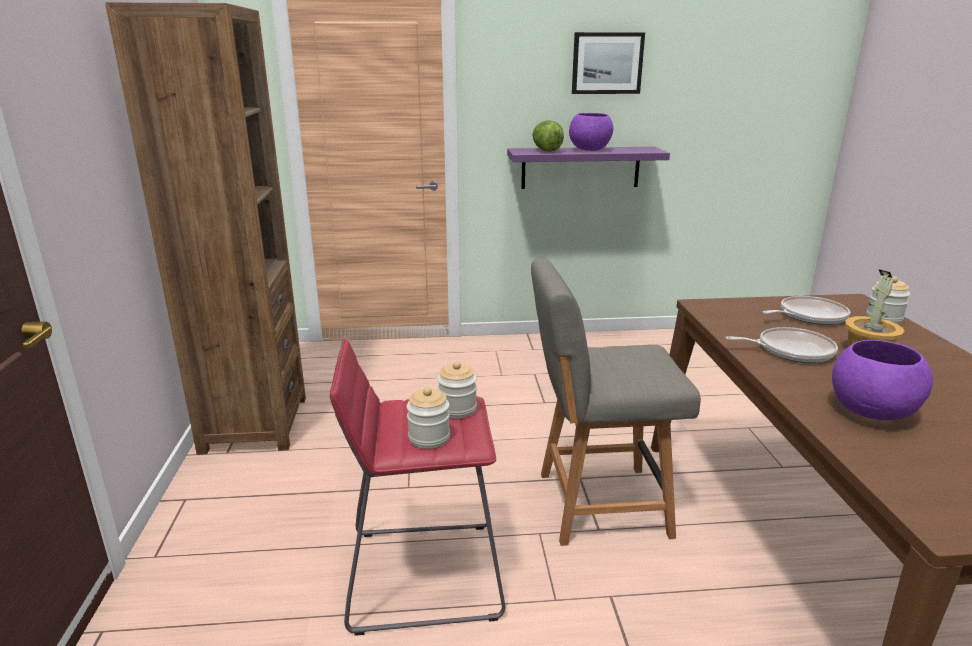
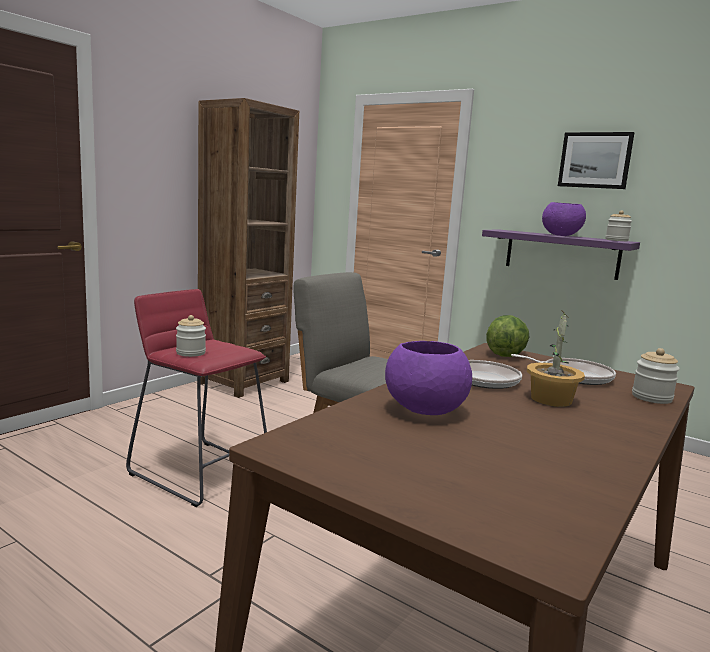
camera: 40 degrees right, 10 degrees down
jar [437,362,477,418] -> jar moved to [606,210,632,241]
lettuce [532,120,564,152] -> lettuce moved to [486,315,529,357]

